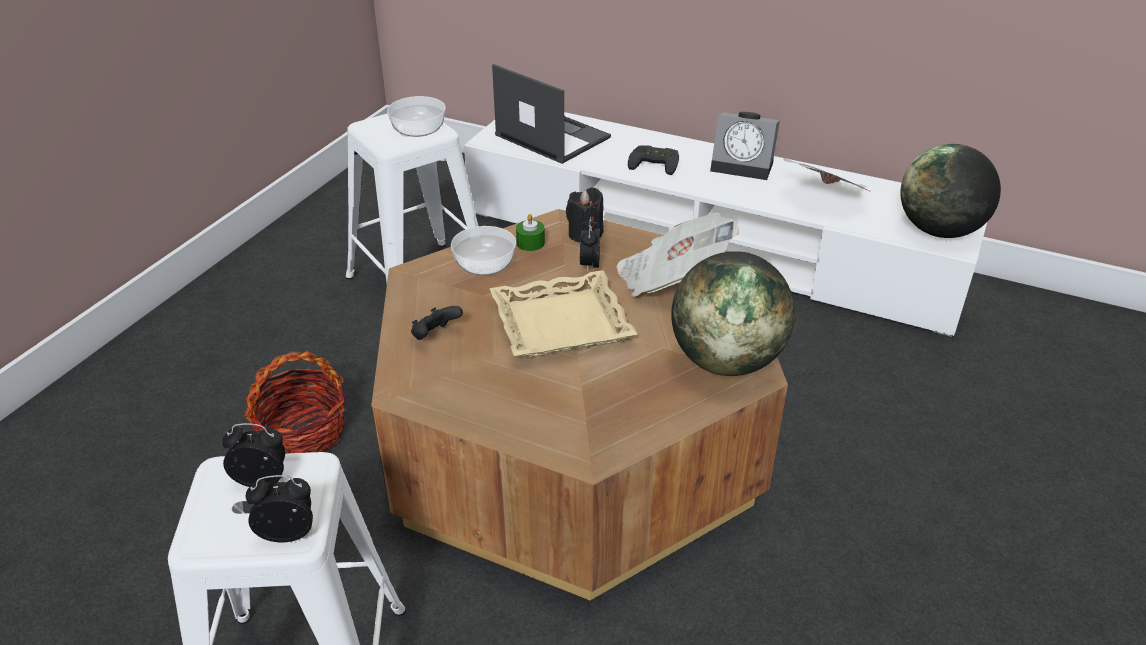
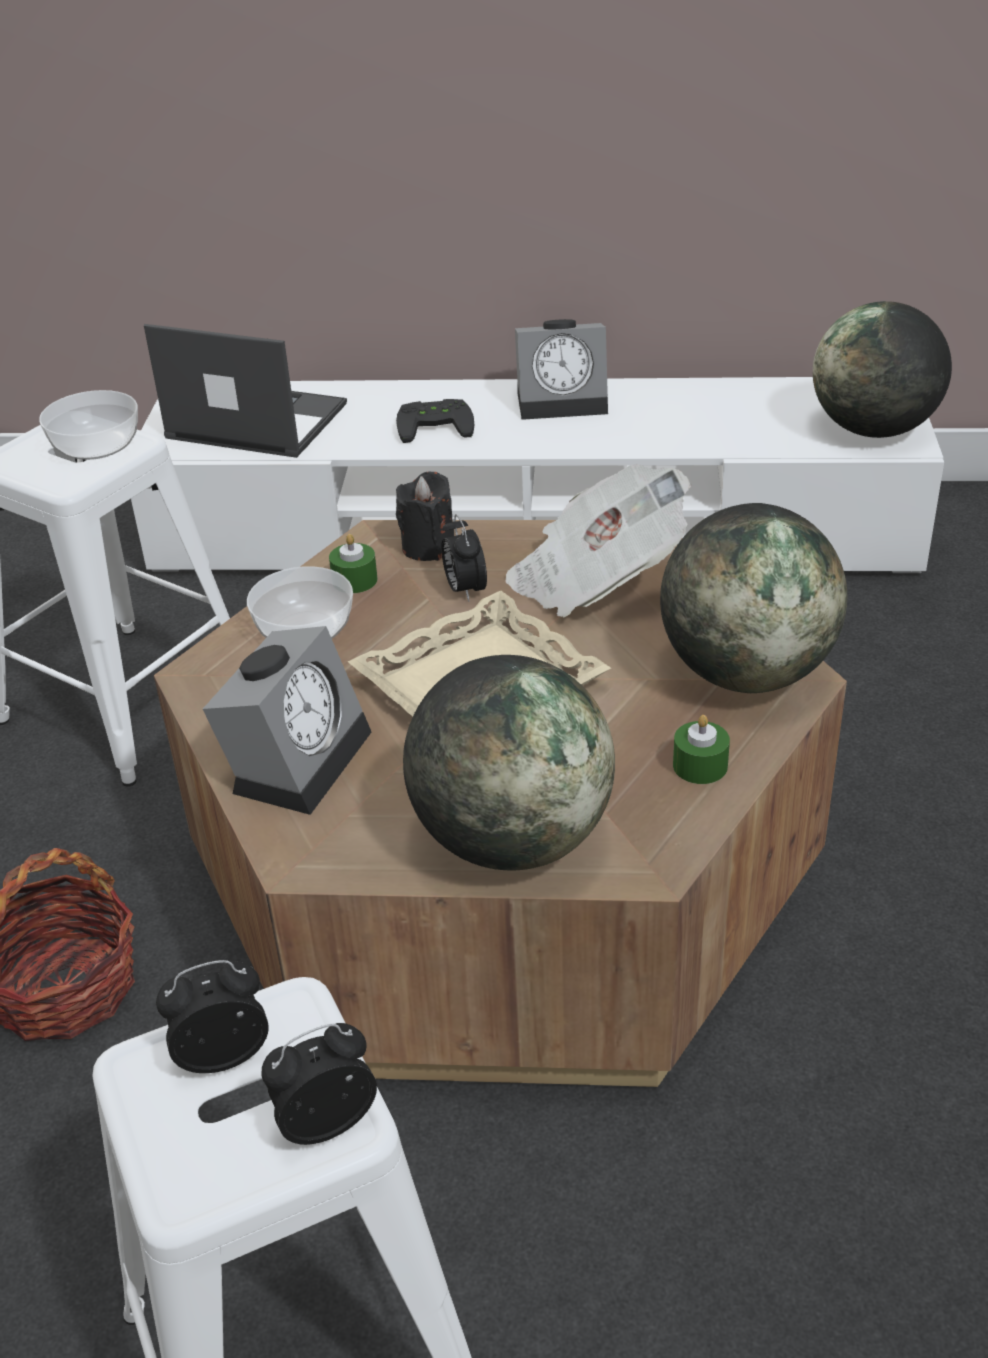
camera: 20 degrees left, 0 degrees up
black game controller [411,306,463,340] -> alarm clock [203,626,371,815]
newspaper [783,159,870,191] -> none
none -> globe [403,655,615,871]
none -> green candle [673,715,730,784]

